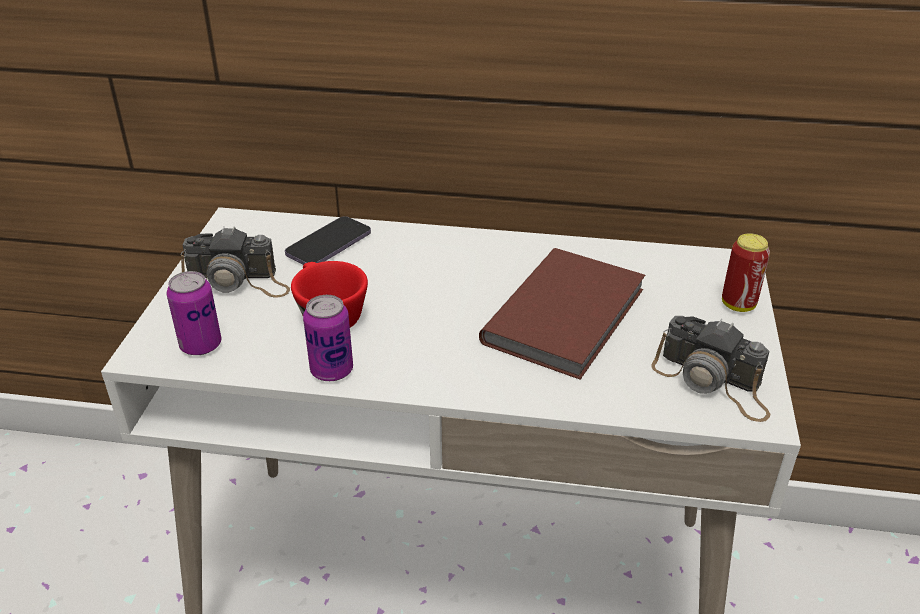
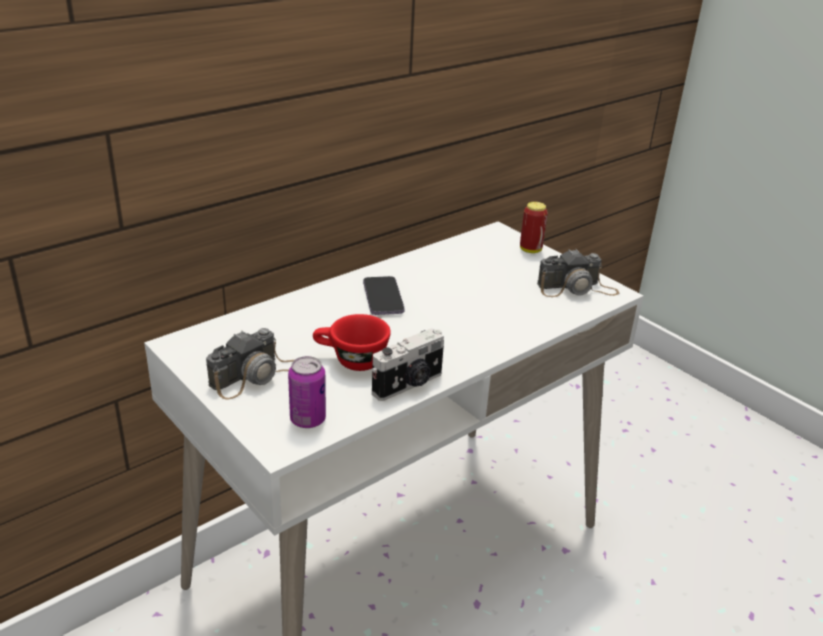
camera: 50 degrees left, 5 degrees down
phone [285,216,371,265] -> phone moved to [363,276,405,315]
can [303,295,353,381] -> camera [372,328,444,401]
brown book [479,248,645,380] -> none

